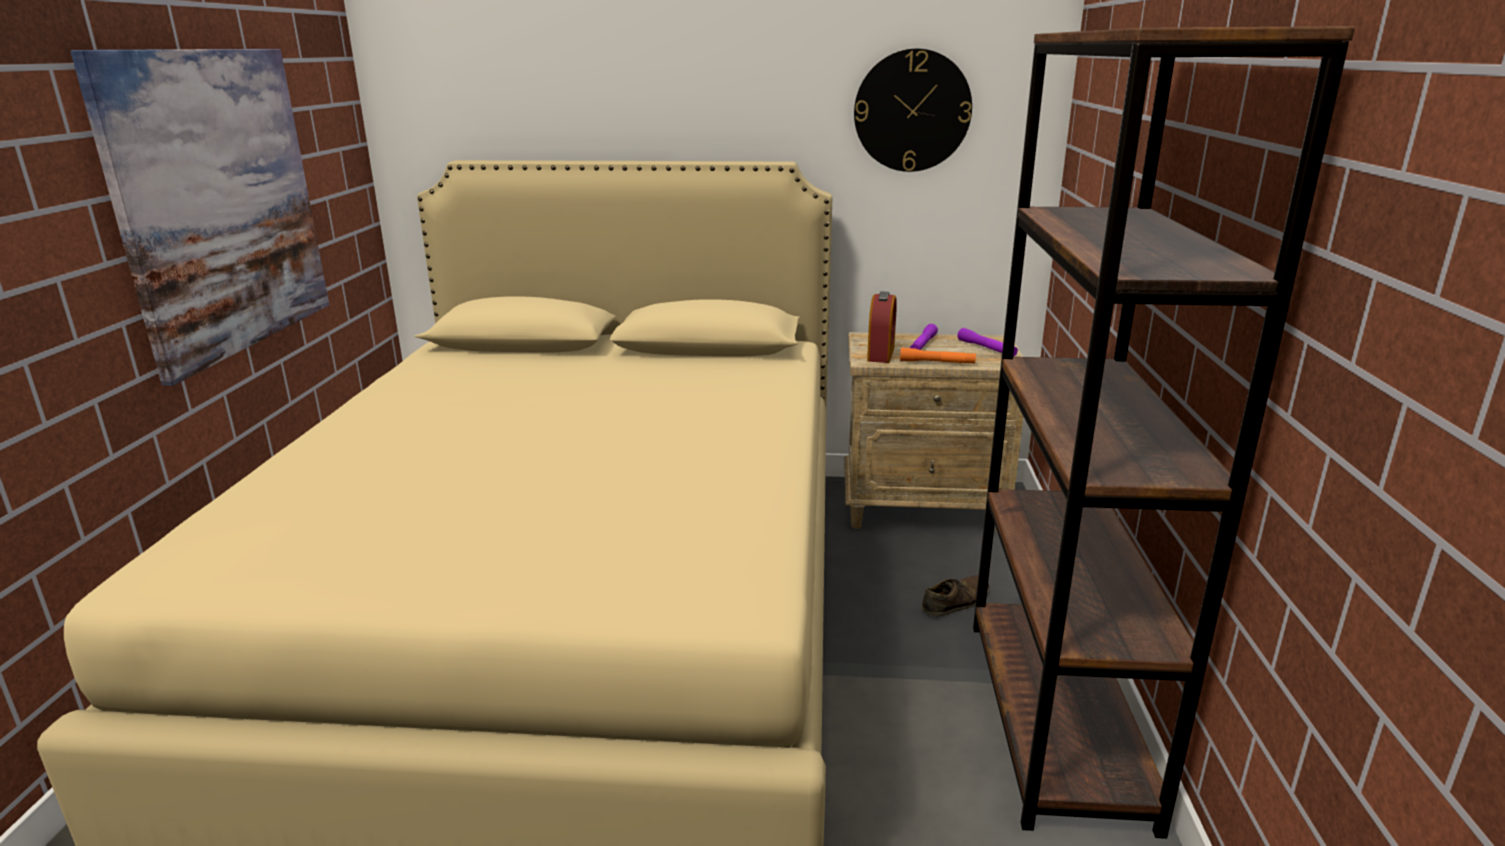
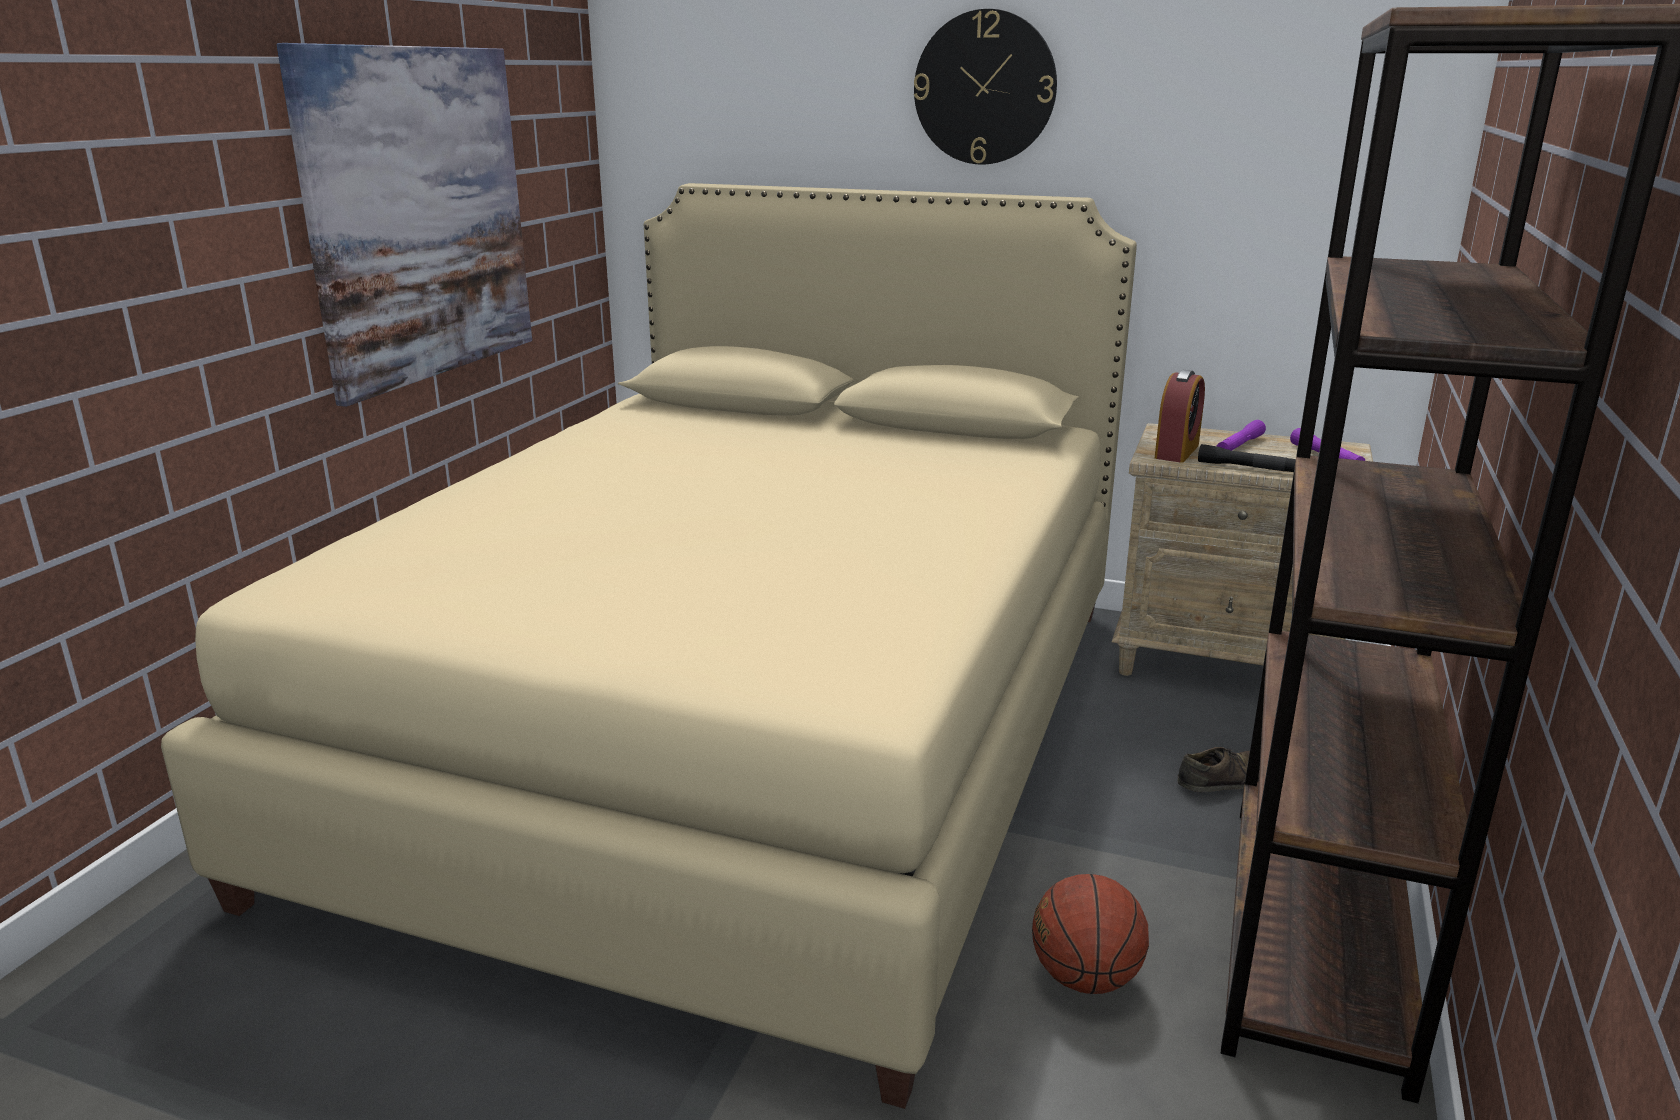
camera: 15 degrees right, 0 degrees up
wall clock [854,49,972,172] -> wall clock moved to [914,9,1057,164]
orange flashlight [900,347,976,364] -> black flashlight [1198,444,1296,472]
none -> basketball [1032,874,1149,994]

